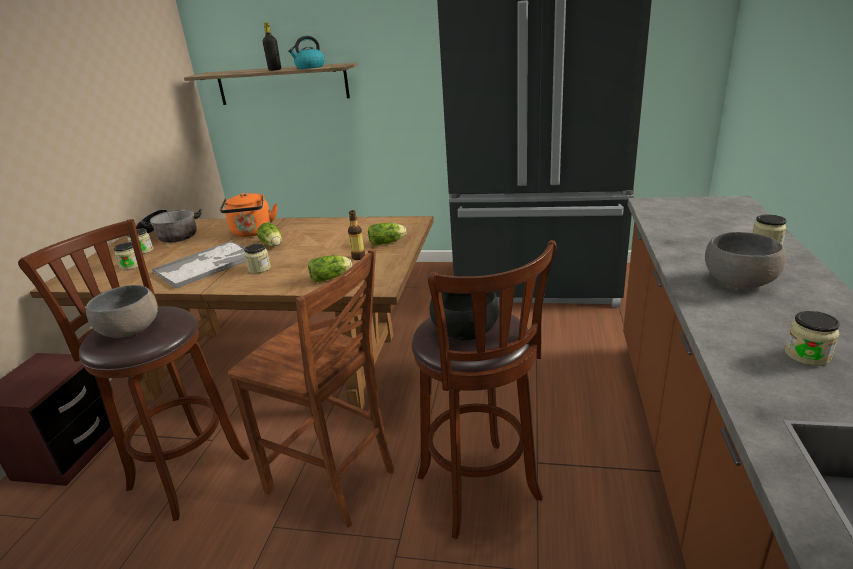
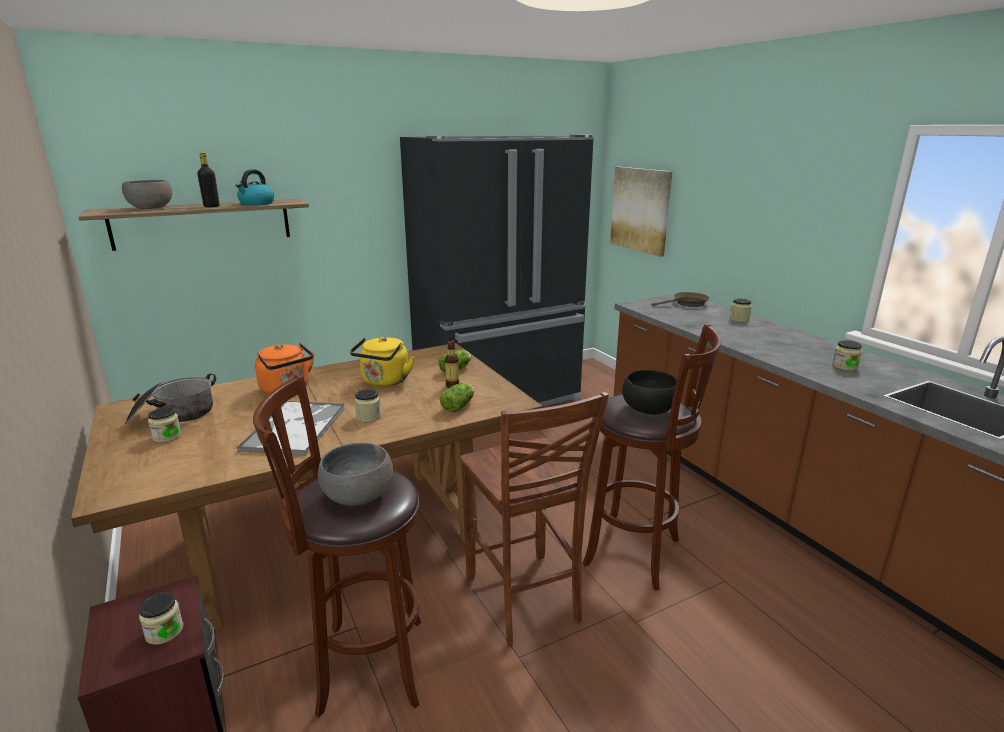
camera: 40 degrees left, 5 degrees down
jar [114,242,138,270] -> jar moved to [139,592,183,645]
brown chair [228,249,394,528] -> brown chair turned 75 degrees clockwise [460,392,609,647]
lettuce [257,222,282,247] -> none
grey bowl [705,232,786,288] -> grey bowl moved to [122,180,172,209]
none -> yellow kettle [350,337,415,387]
none -> picture [610,167,673,257]
none -> brown frying pan [651,292,709,307]

